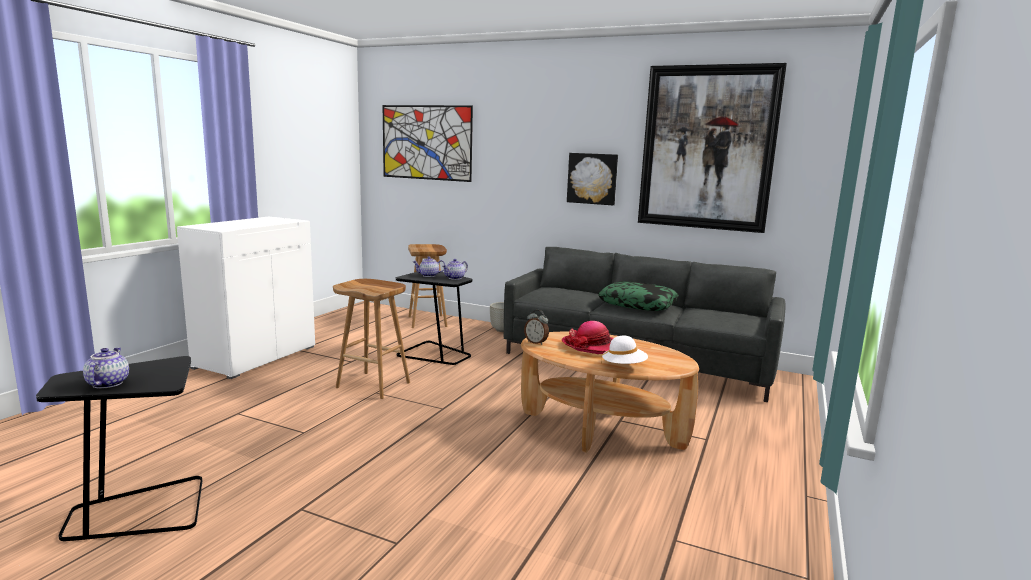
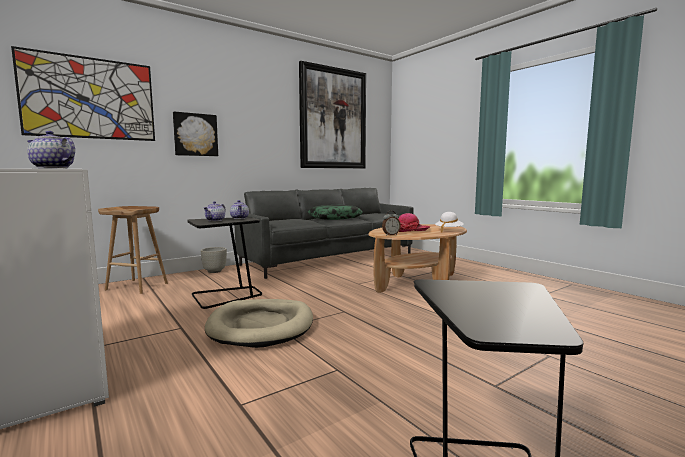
camera: 60 degrees left, 5 degrees down
teapot [83,348,129,388] -> teapot moved to [27,131,75,169]
brown stool [333,279,410,399] -> beige dog bed [205,299,313,348]
picture [567,153,618,206] -> picture moved to [173,112,218,156]

